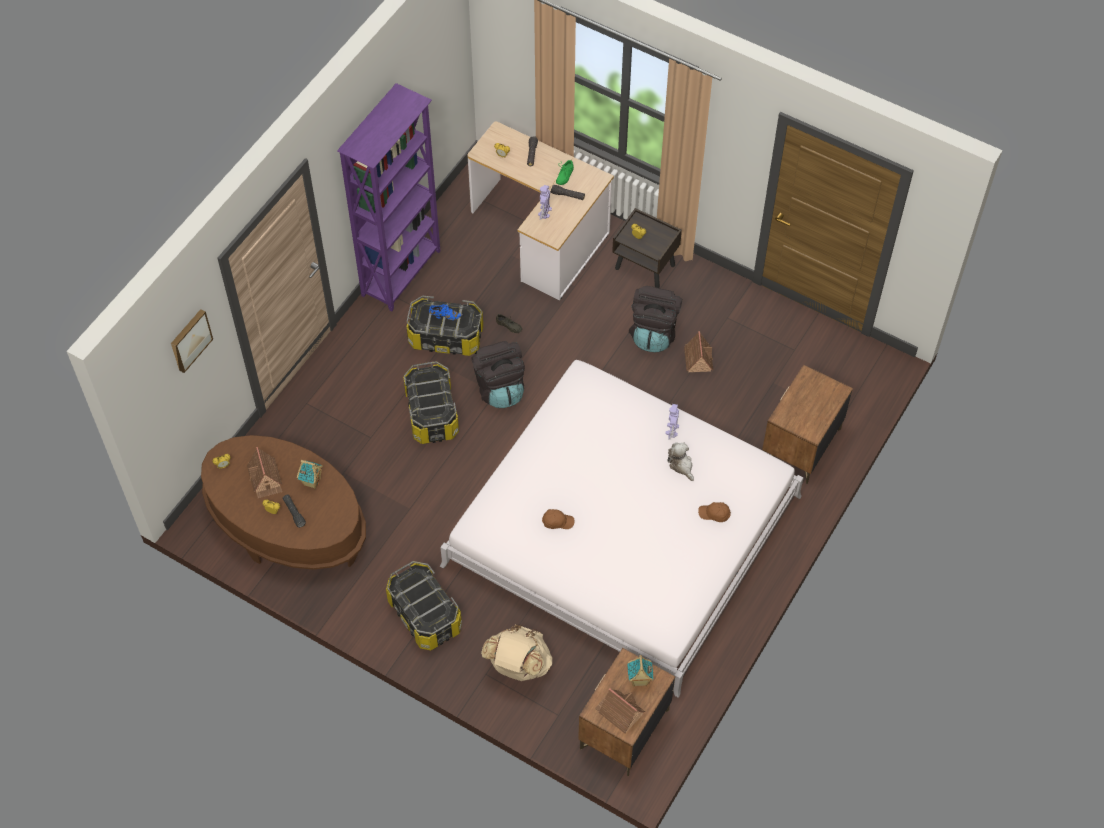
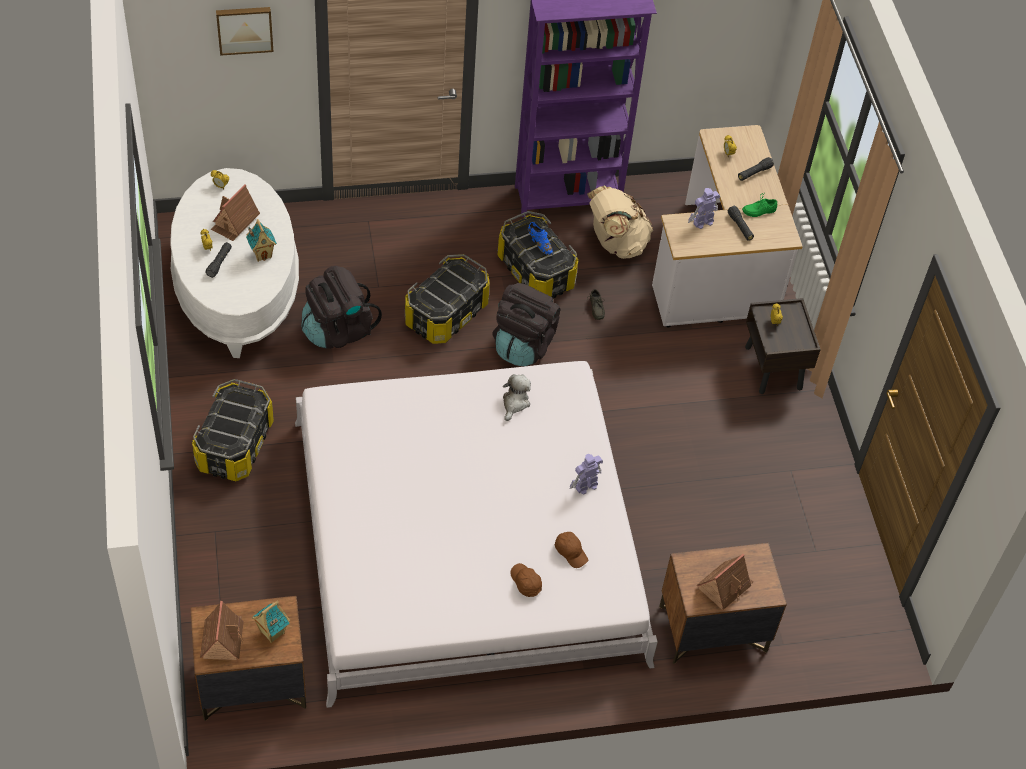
camera: 45 degrees right, 5 degrees down
brown coffee table [201,435,366,570] -> white coffee table [170,168,299,358]
beige backpack [481,624,552,681] -> beige backpack moved to [587,186,653,259]
brown cap [542,509,574,529] -> brown cap moved to [555,532,588,568]
black backpack [629,286,682,353] -> black backpack moved to [301,266,382,349]
plush toy [667,442,694,481] -> plush toy moved to [503,374,531,421]
toy house [684,331,713,372] -> toy house moved to [697,554,753,610]

